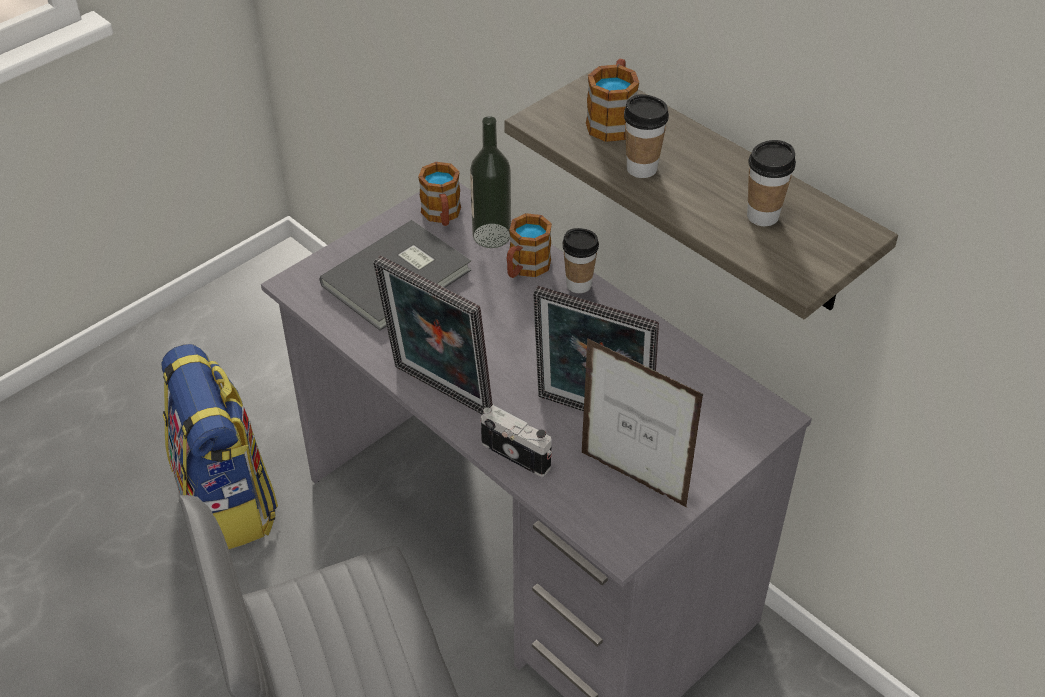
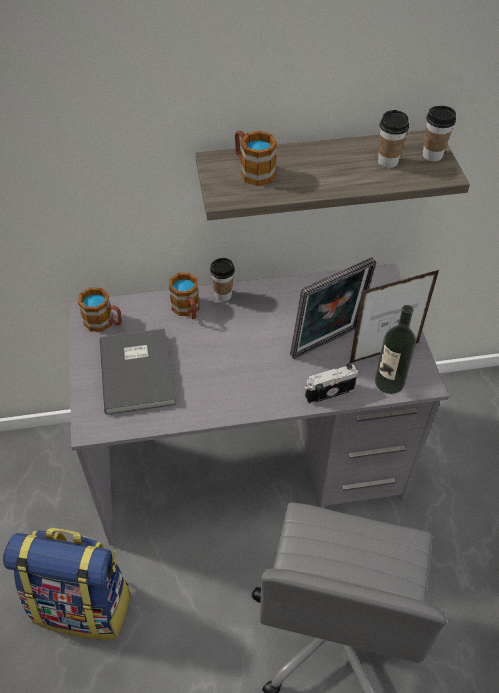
camera: 55 degrees left, 5 degrees up
picture frame [373,255,493,414] -> none
bottle [470,116,511,248] -> bottle moved to [375,305,416,394]
cup [624,94,669,178] -> cup moved to [423,106,456,161]

